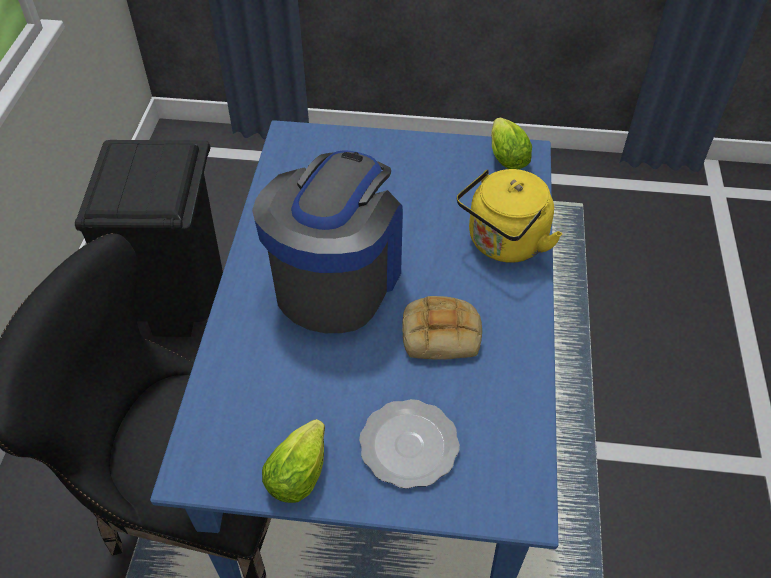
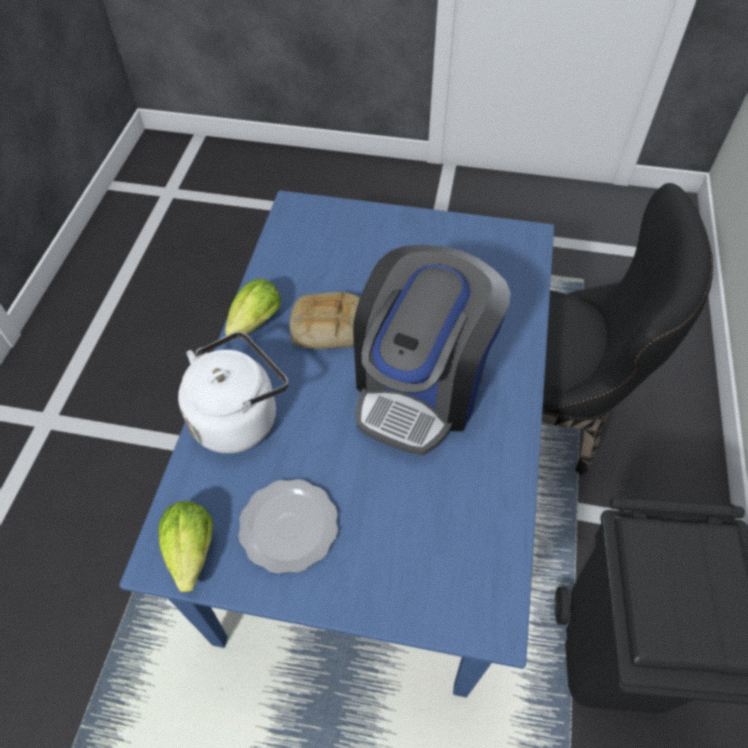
camera: 175 degrees left, 5 degrees up
lettuce [262,419,325,503] -> lettuce moved to [225,279,281,339]
plate [359,399,460,489] -> plate moved to [238,479,338,573]
yellow kettle [457,169,562,263] -> white kettle [178,331,288,453]

